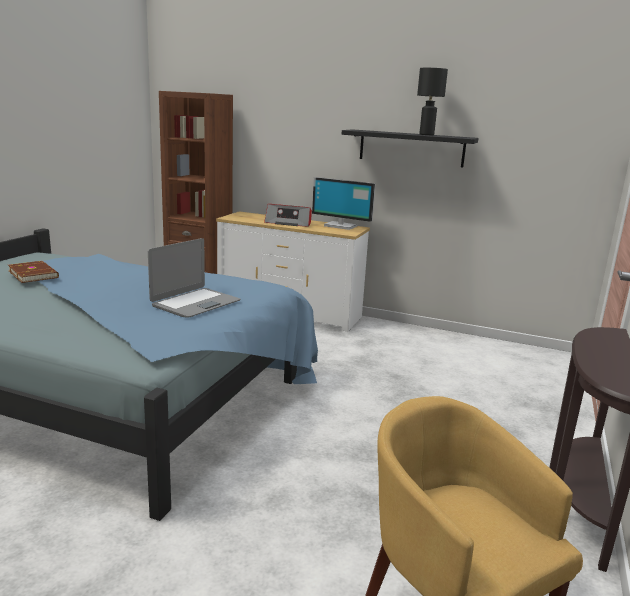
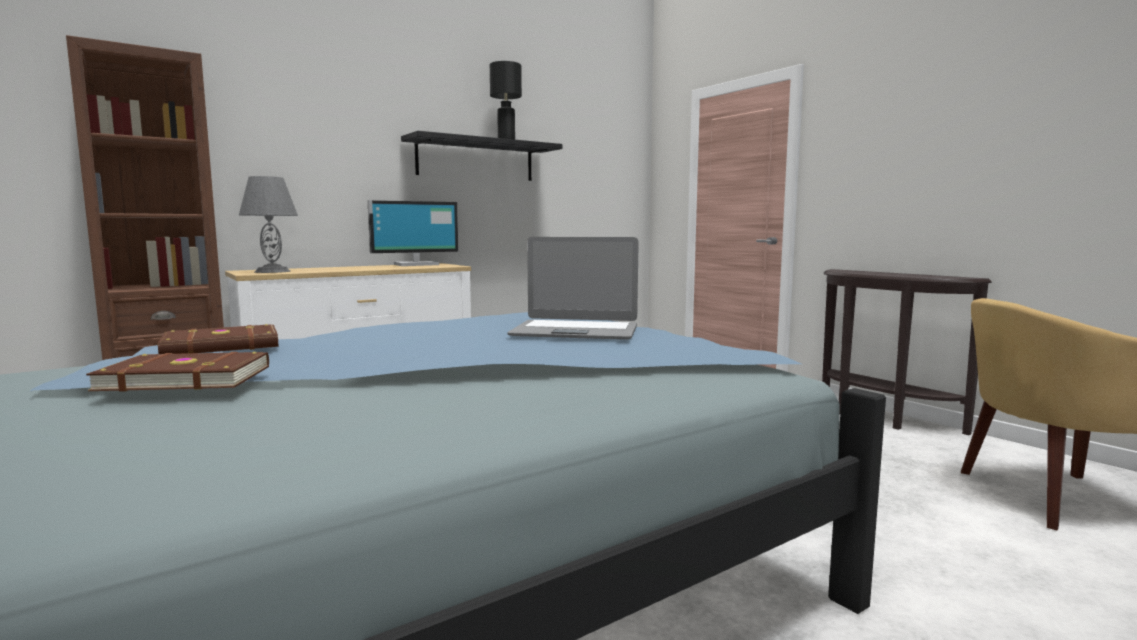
camera: 55 degrees left, 10 degrees down
laptop [148,238,240,318] -> laptop turned 120 degrees clockwise [507,237,639,340]
radio [264,204,312,227] -> none
none -> brown book [158,324,279,354]
none -> grey table lamp [239,176,298,273]

